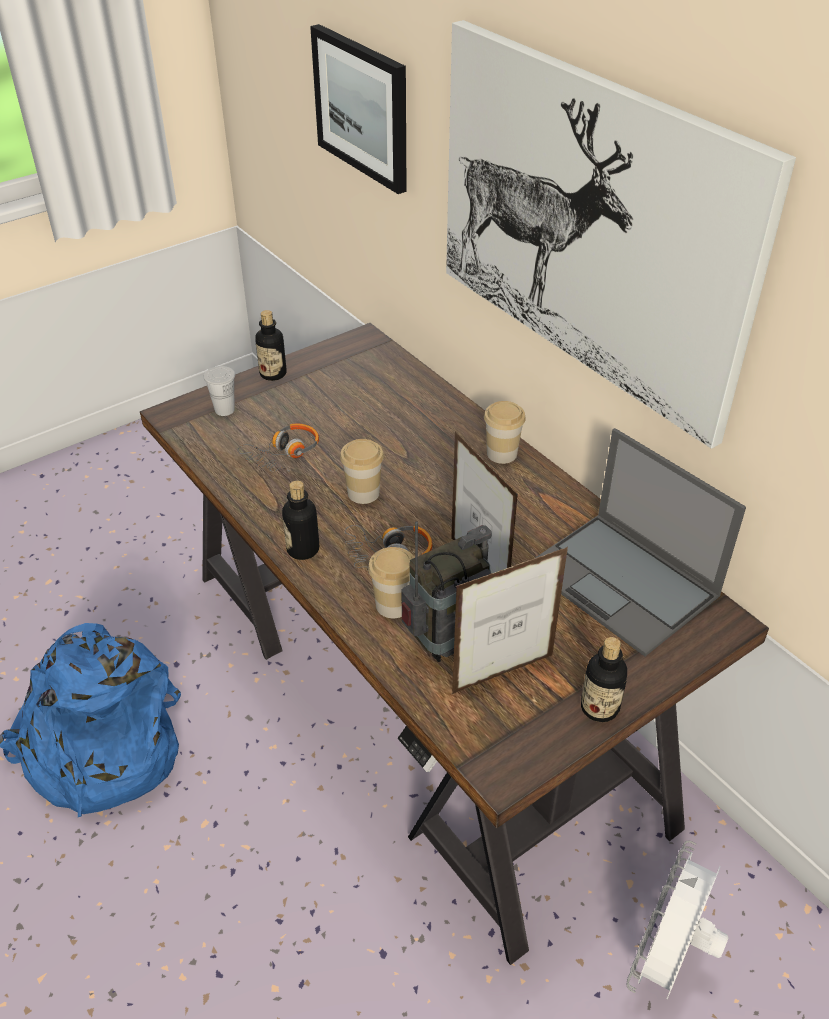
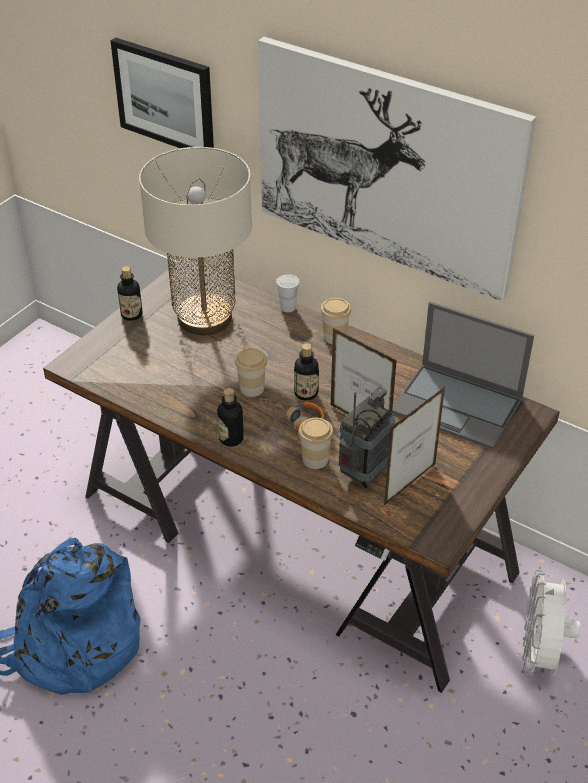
camera: 20 degrees left, 0 degrees up
white cup [204,366,235,416] -> white cup moved to [276,275,300,312]
headphones [237,424,319,472] -> none
bottle [581,637,627,722] -> bottle moved to [294,343,319,401]
none -> table lamp [139,147,252,335]

